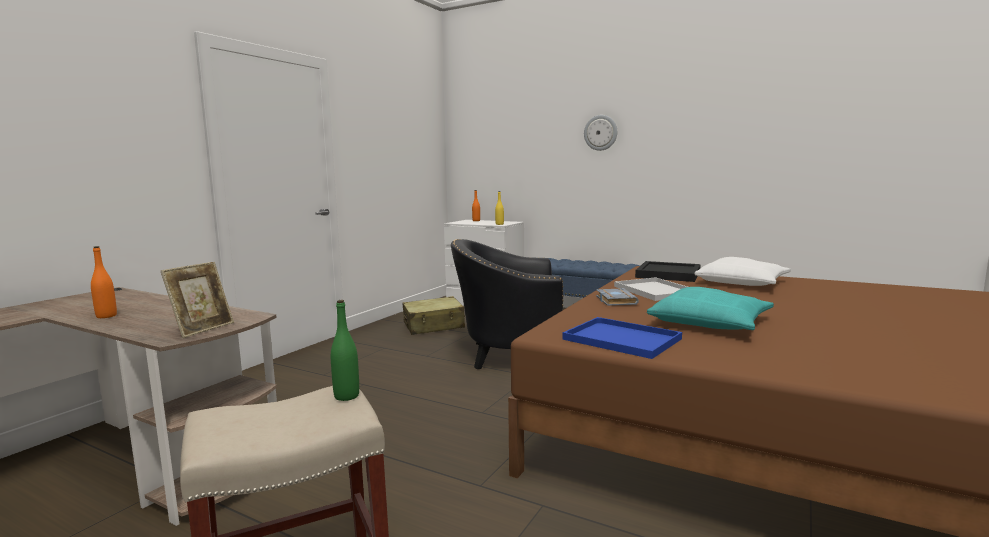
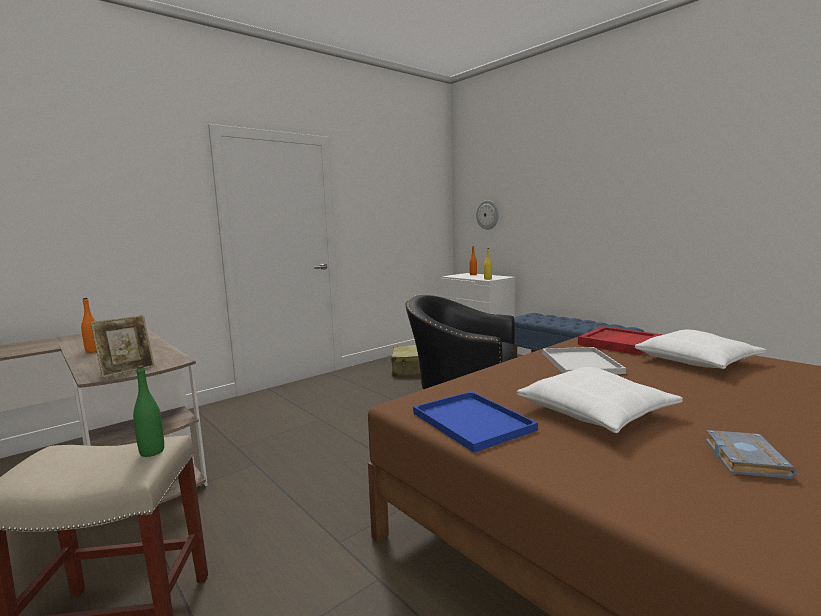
camera: 20 degrees right, 0 degrees up
wall clock [584,115,617,151] -> wall clock moved to [476,200,499,230]
grey book [596,288,639,306] -> grey book moved to [706,430,797,479]
black tray [635,261,701,282] -> red tray [578,326,662,355]
turquoise pillow [647,287,774,330] -> white pillow [517,367,683,433]

